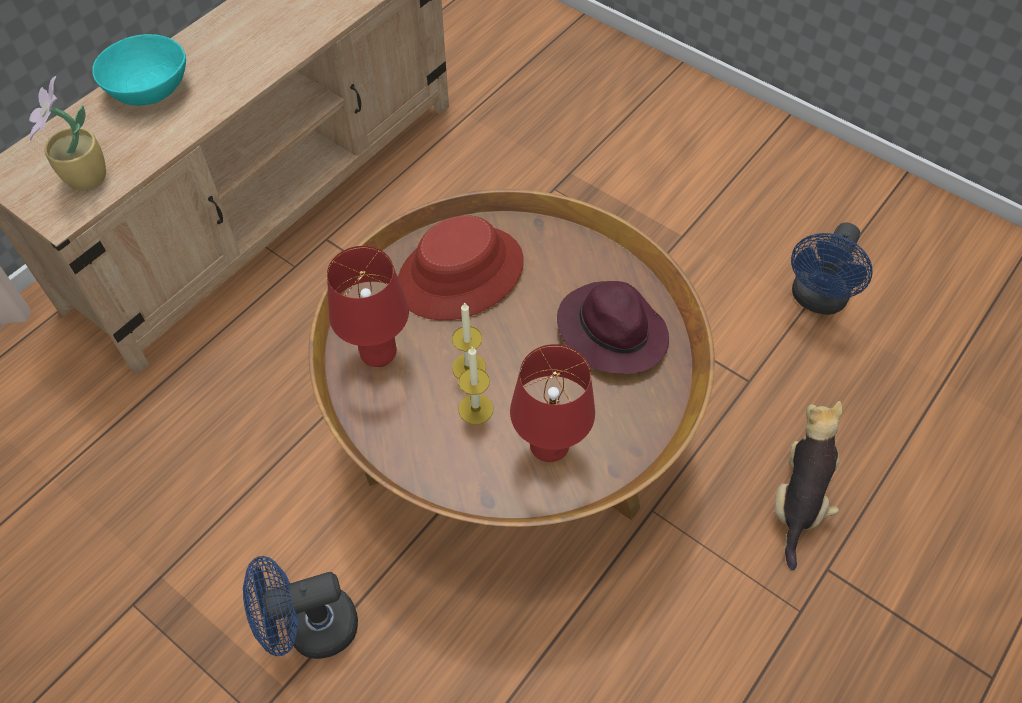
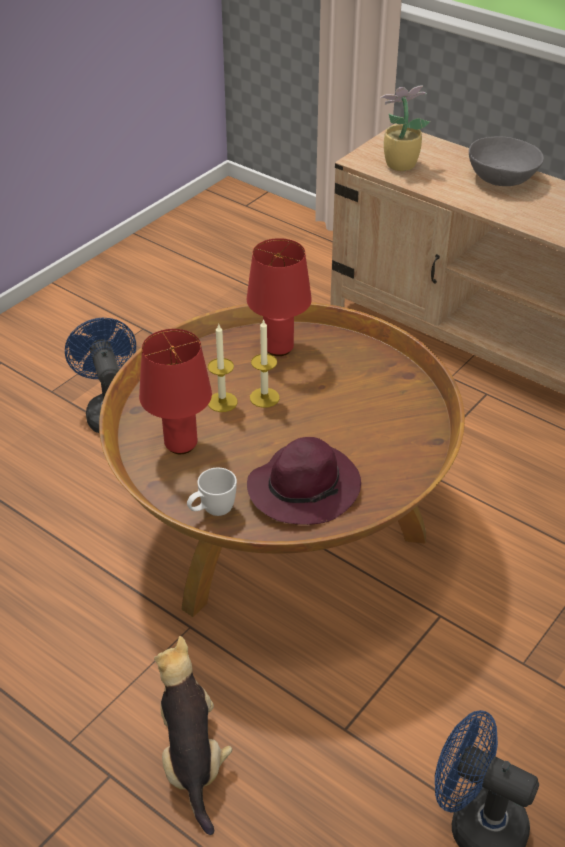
camera: 90 degrees right, 15 degrees down
turquoise bowl [92,34,186,106] -> grey bowl [469,136,544,186]
red hat [398,215,524,320] -> none
plush toy [774,401,842,570] -> plush toy turned 120 degrees counterclockwise [154,636,232,835]
none -> white mug [187,468,237,516]

